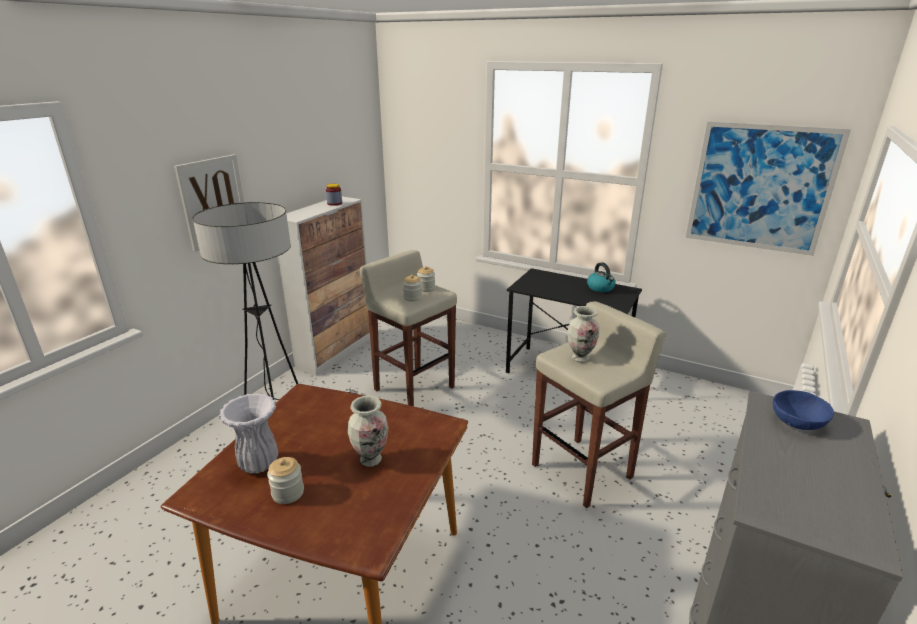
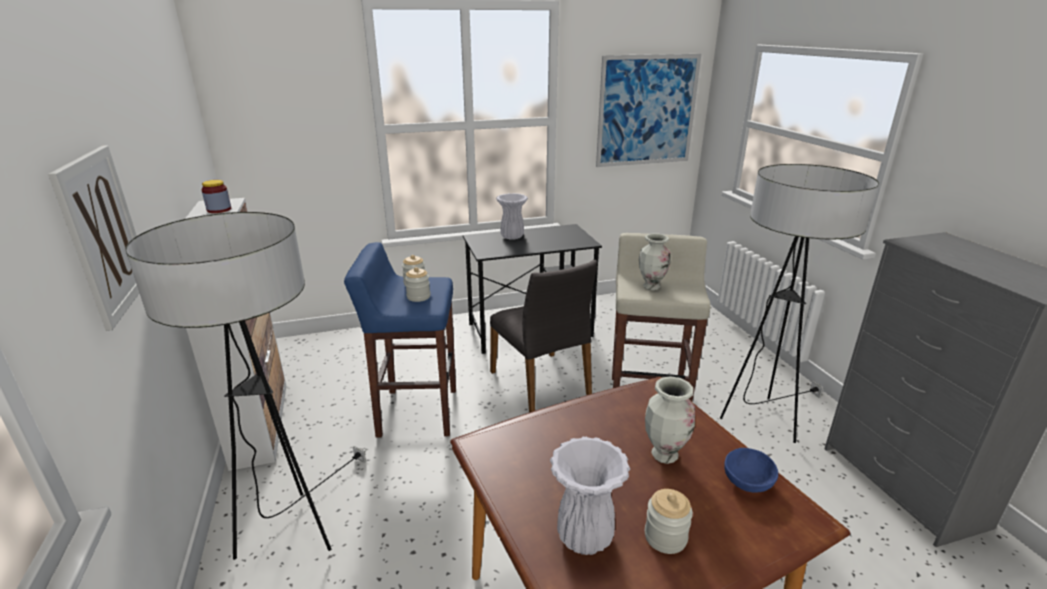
camera: 45 degrees left, 0 degrees up
beige stool [359,250,457,406] -> blue stool [344,242,456,437]
kettle [587,262,616,292] -> none
blue bowl [773,390,834,430] -> blue bowl moved to [724,448,778,493]
none -> grey chair [490,260,597,413]
none -> white vase [496,193,528,240]
none -> floor lamp [720,164,879,443]

